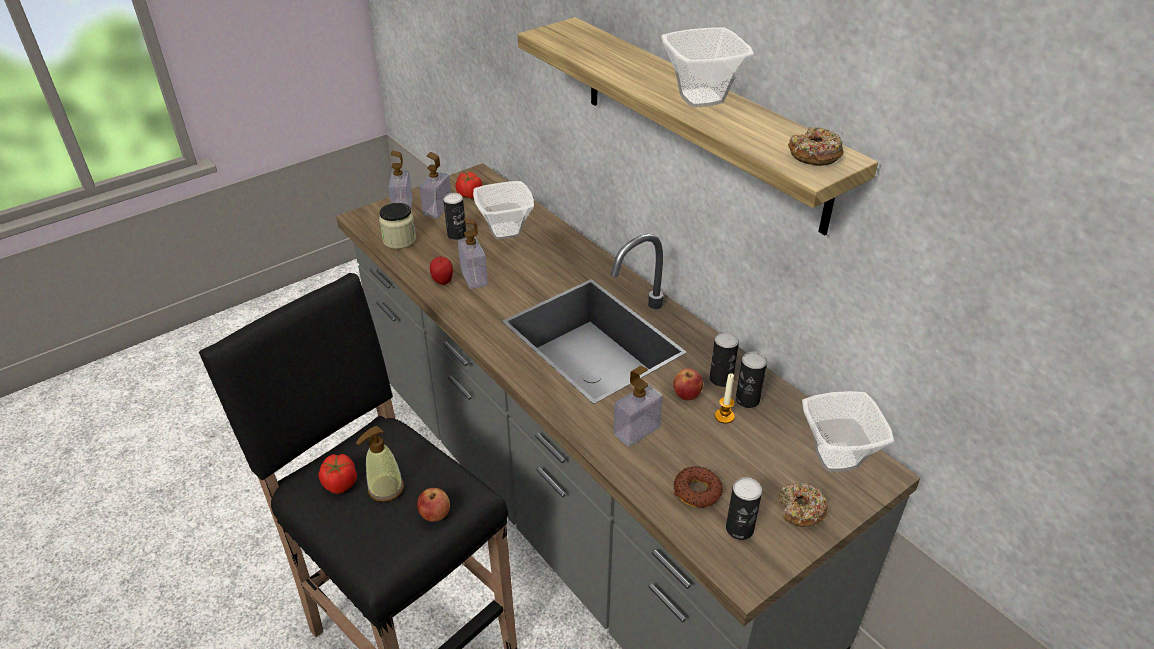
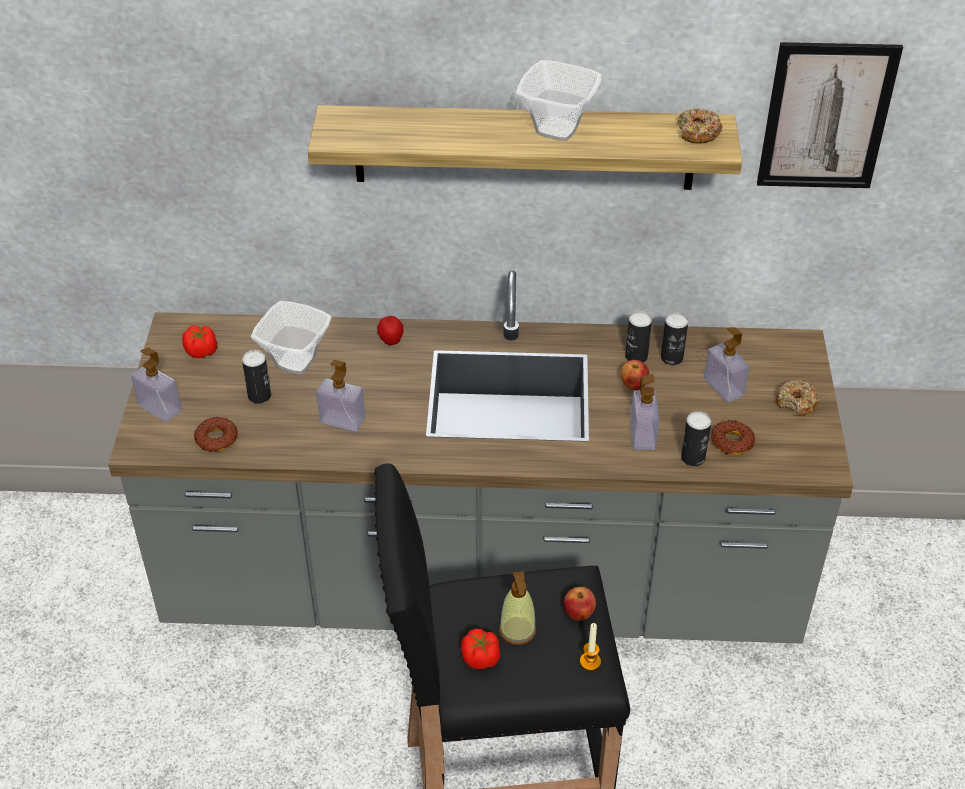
camera: 50 degrees left, 5 degrees up
jar [379,203,416,249] -> donut [194,417,238,452]
soap dispenser [420,152,451,218] -> soap dispenser moved to [704,327,749,403]
apple [430,256,453,285] -> apple moved to [377,315,404,345]
candle [715,373,735,424] -> candle moved to [580,623,601,671]
can [726,477,762,540] -> can moved to [681,411,711,466]
bowl [802,391,894,472] -> none
none -> picture [757,42,903,188]

